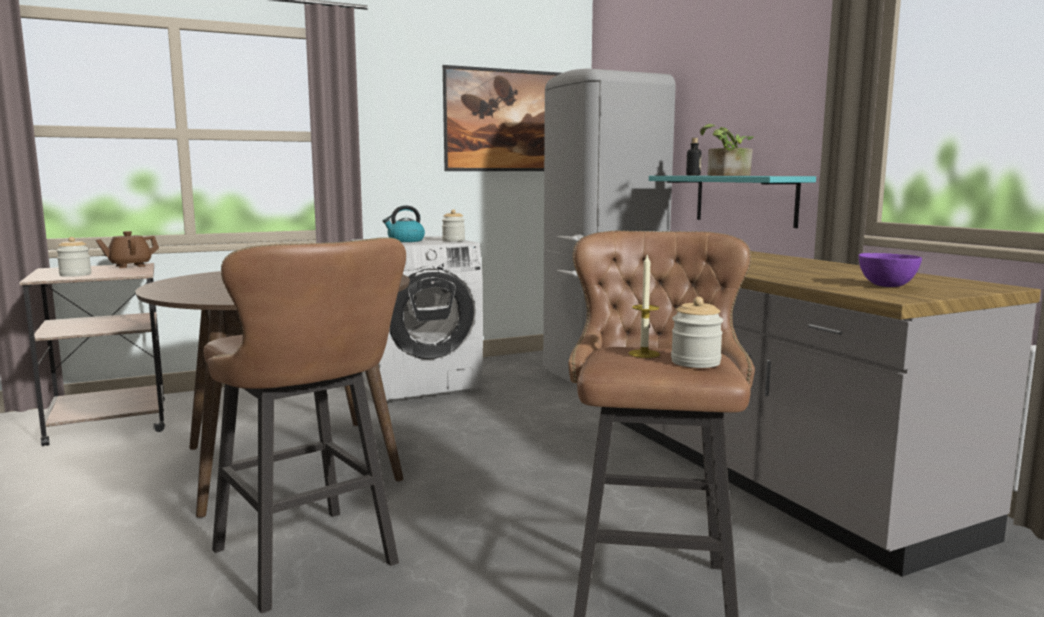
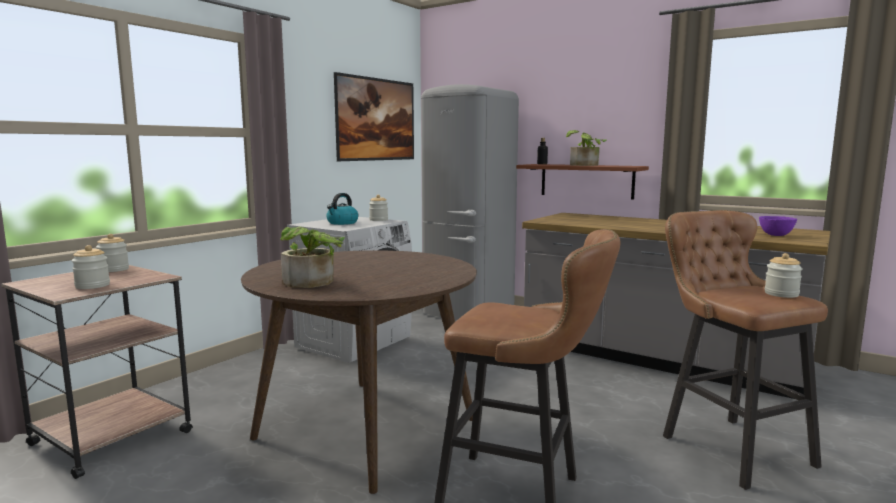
camera: 30 degrees left, 0 degrees up
brown teapot [96,231,159,268] -> jar [96,234,129,272]
candle [629,253,660,358] -> none
turquoise shelf [649,176,816,228] -> brown shelf [516,164,649,200]
none -> potted plant [280,227,345,288]

